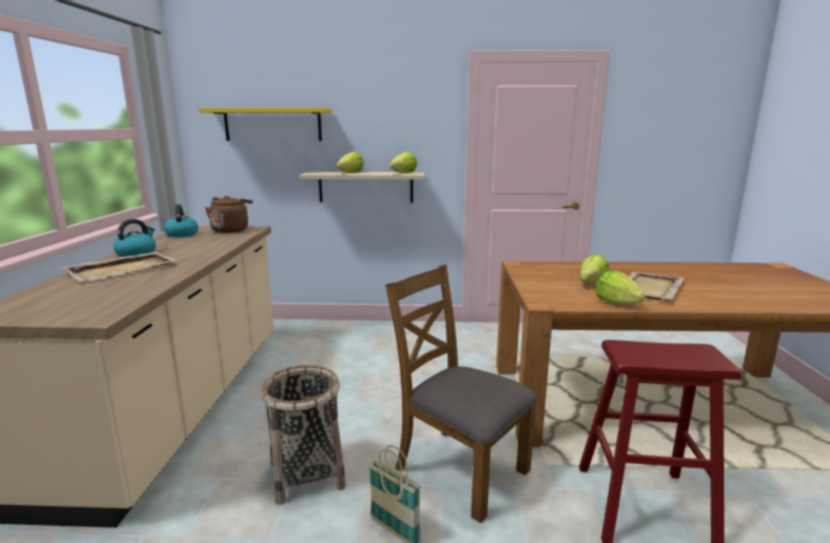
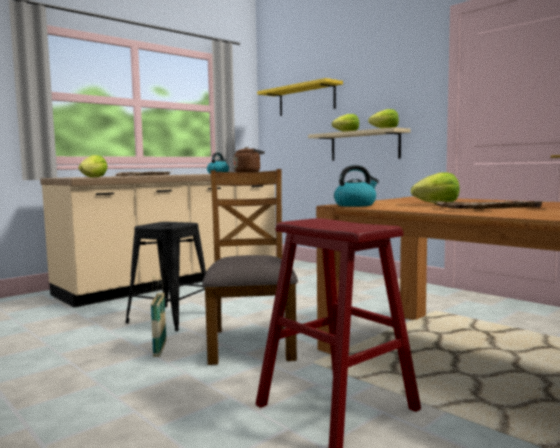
camera: 45 degrees right, 10 degrees down
kettle [113,219,156,257] -> kettle moved to [334,165,379,207]
basket [261,365,346,505] -> black stool [125,222,206,331]
lettuce [595,270,645,305] -> lettuce moved to [78,155,108,177]

